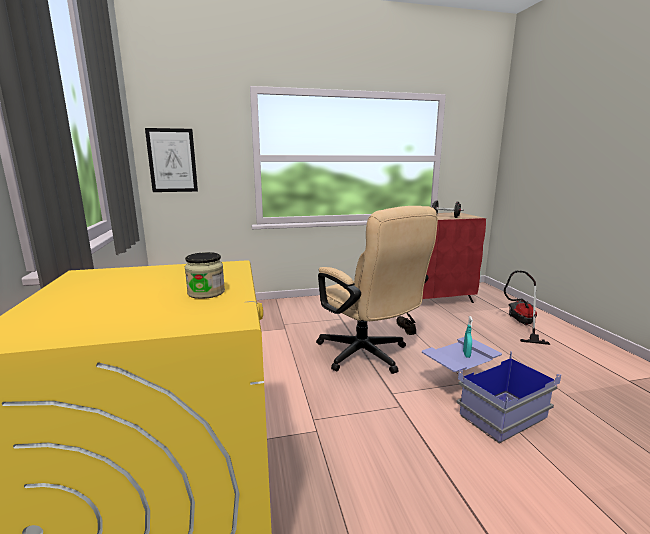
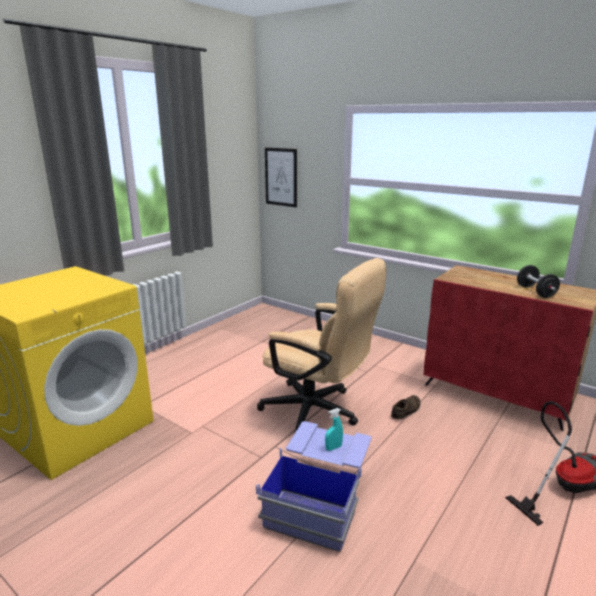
camera: 50 degrees right, 5 degrees up
jar [185,252,225,299] -> none
beige office chair [316,206,438,374] -> beige office chair turned 75 degrees counterclockwise [257,258,386,433]

